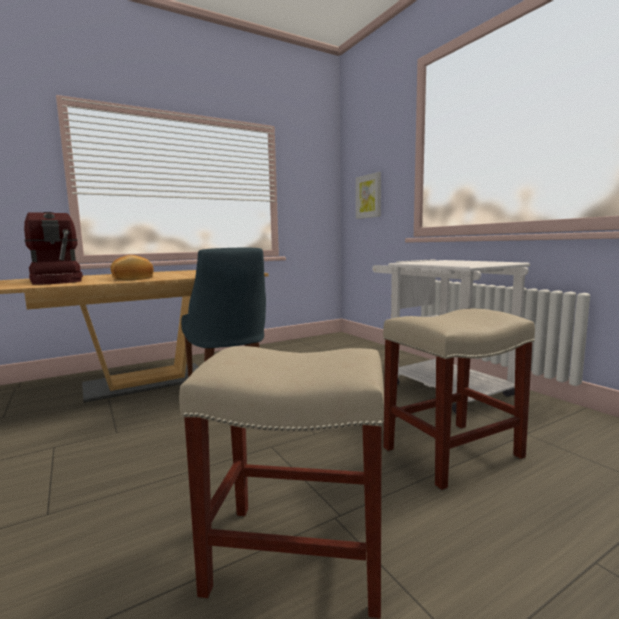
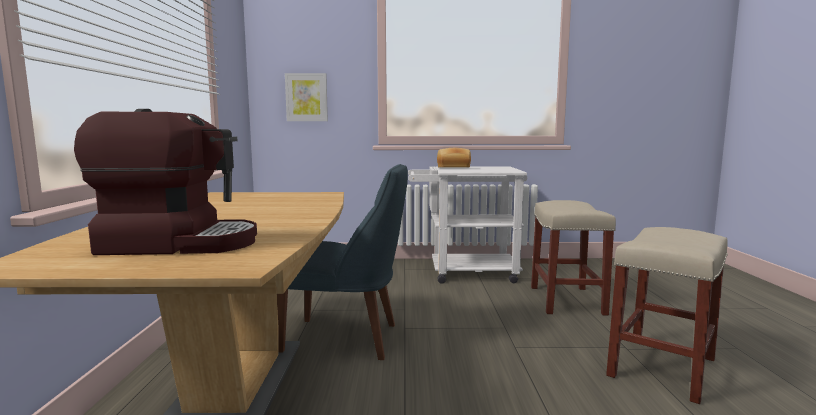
camera: 60 degrees left, 0 degrees up
bread [110,255,153,280] -> bread moved to [437,148,471,168]

